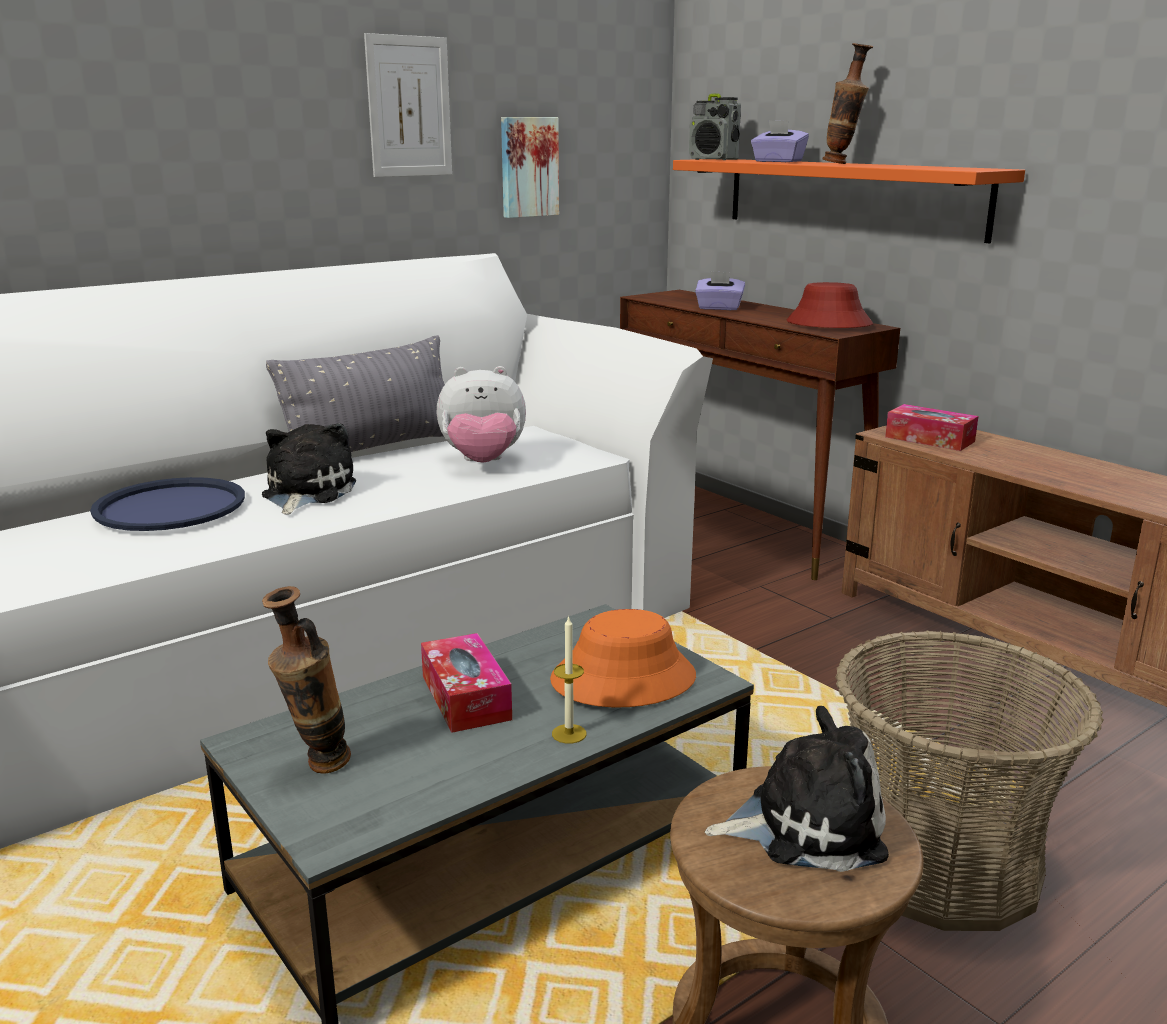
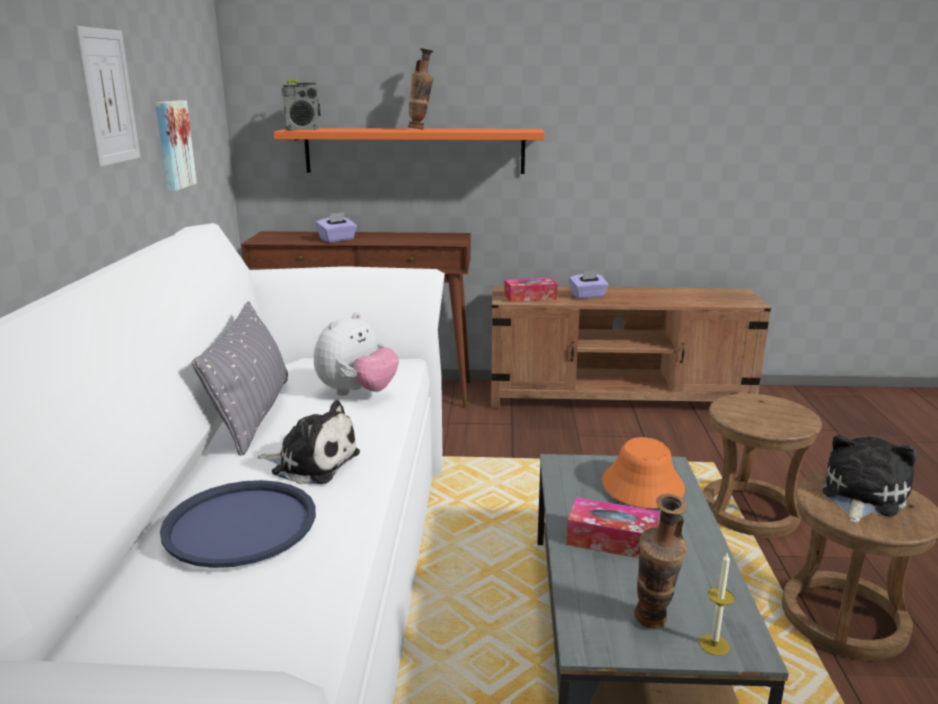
camera: 50 degrees left, 0 degrees up
plush toy [262,423,356,515] -> plush toy turned 150 degrees clockwise [257,400,360,484]
candle [552,615,586,744] -> candle moved to [699,552,735,656]
purple tissue box [751,120,809,162] -> purple tissue box moved to [569,271,609,299]
red hat [786,282,873,328] -> none
basket [835,631,1104,931] -> brown stool [703,394,822,538]

